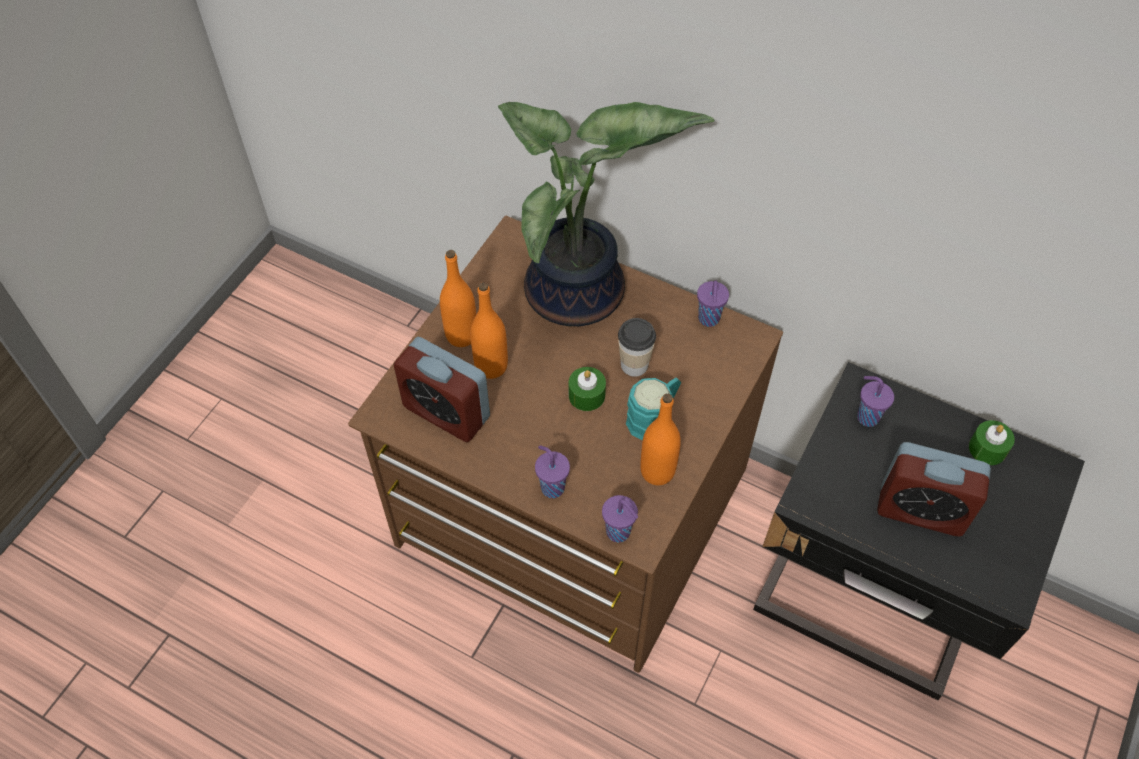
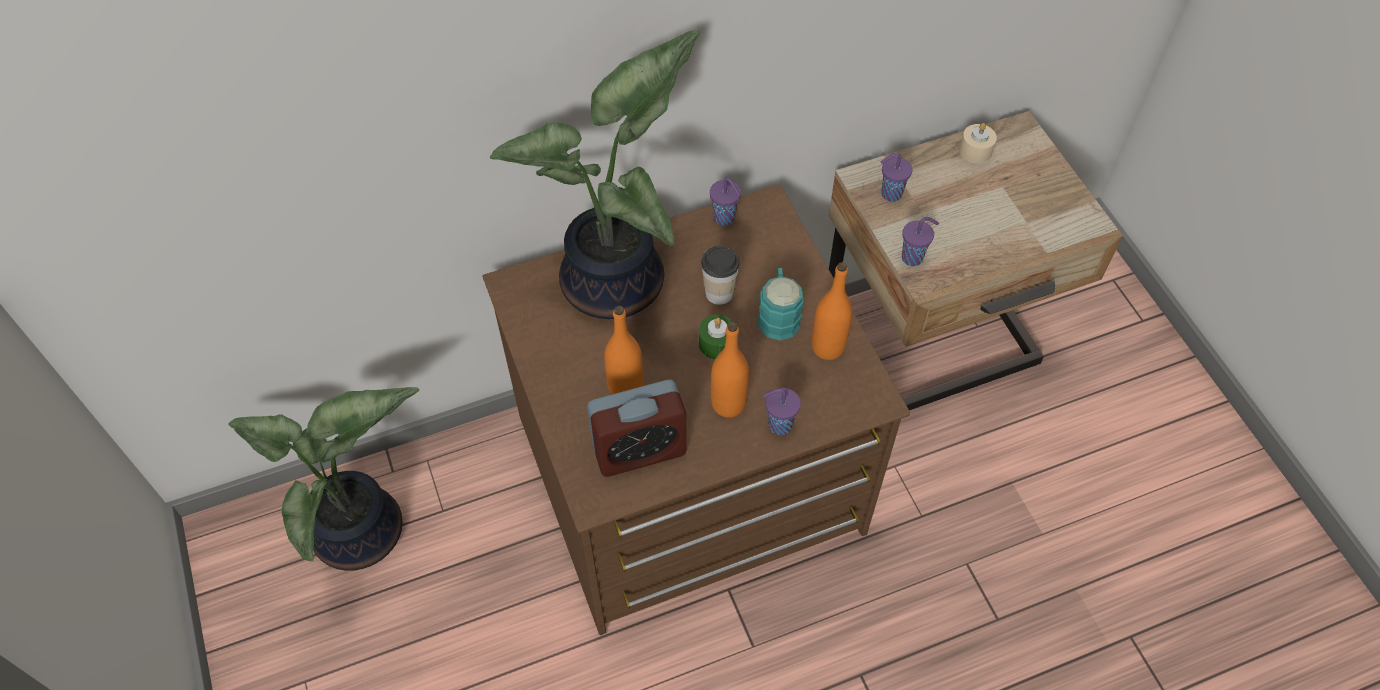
camera: 50 degrees left, 0 degrees up
orange bottle [440,250,476,347] -> orange bottle moved to [711,322,749,418]
purple cup [602,495,638,542] -> purple cup moved to [902,217,939,266]
black nightstand [753,362,1085,700] -> beige nightstand [829,111,1123,410]
alarm clock [877,442,991,536] -> none
green candle [969,420,1015,465] -> beige candle [959,123,997,164]
none -> potted plant [228,387,419,571]

